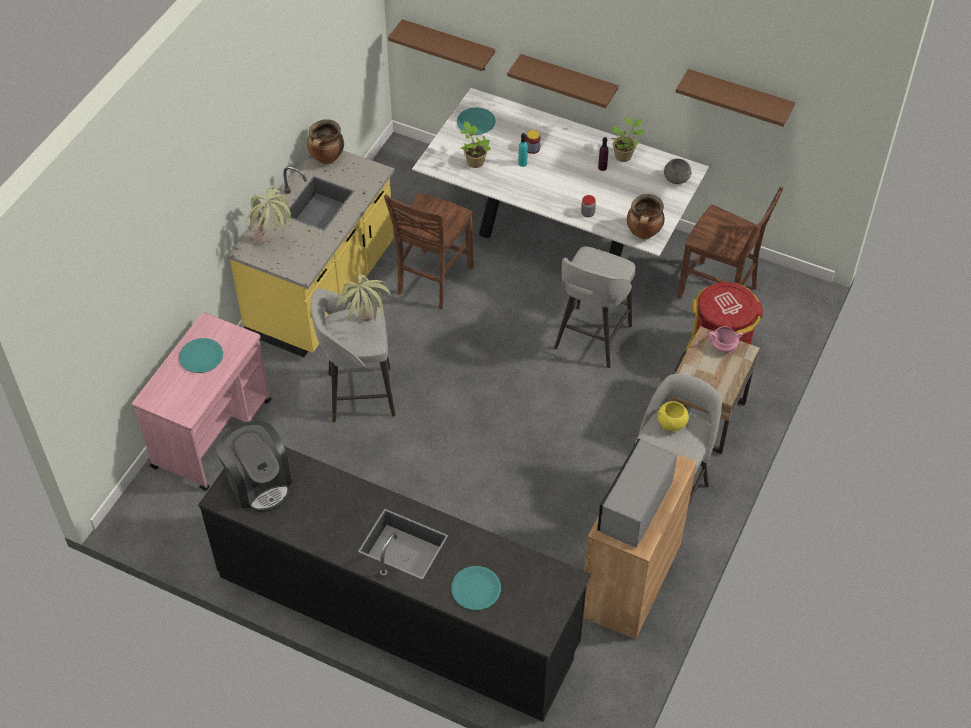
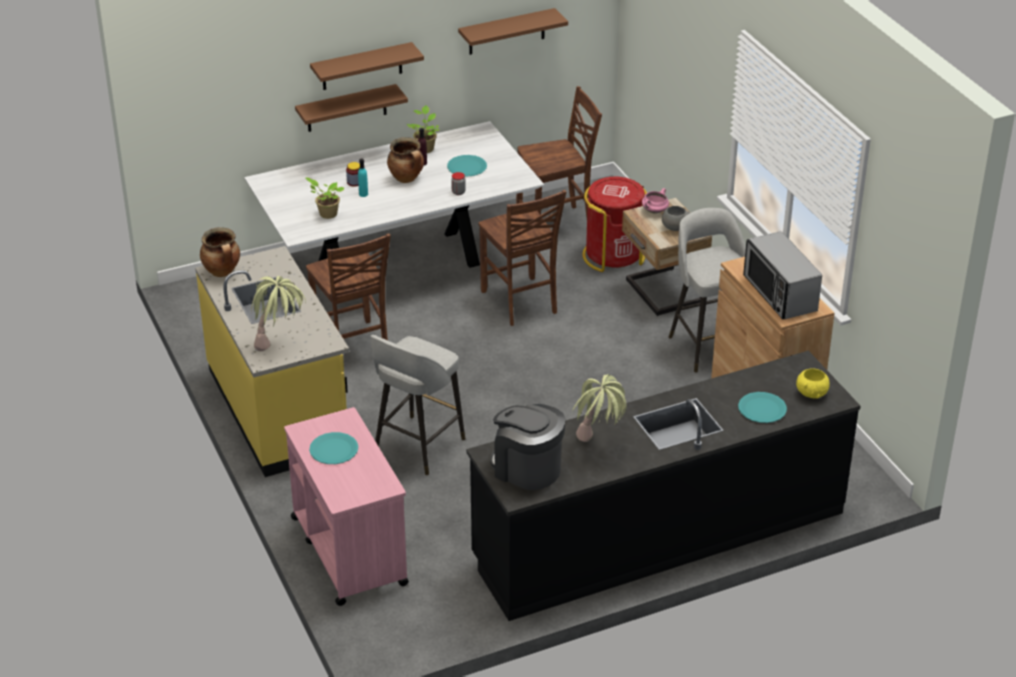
camera: 50 degrees left, 15 degrees down
coffee machine [216,421,292,512] -> coffee machine turned 150 degrees counterclockwise [490,404,565,490]
potted plant [336,274,390,321] -> potted plant moved to [572,374,627,442]
brown shelf [388,19,495,71] -> brown shelf moved to [310,42,424,90]
turquoise plate [457,107,496,135] -> turquoise plate moved to [447,155,487,176]
grey stool [554,246,635,368] -> brown chair [479,190,567,326]
cooking pot [627,194,665,239] -> cooking pot moved to [387,137,424,183]
yellow bowl [657,401,689,431] -> yellow bowl moved to [796,368,830,399]
grey bowl [664,158,692,184] -> grey bowl moved to [662,206,690,231]

